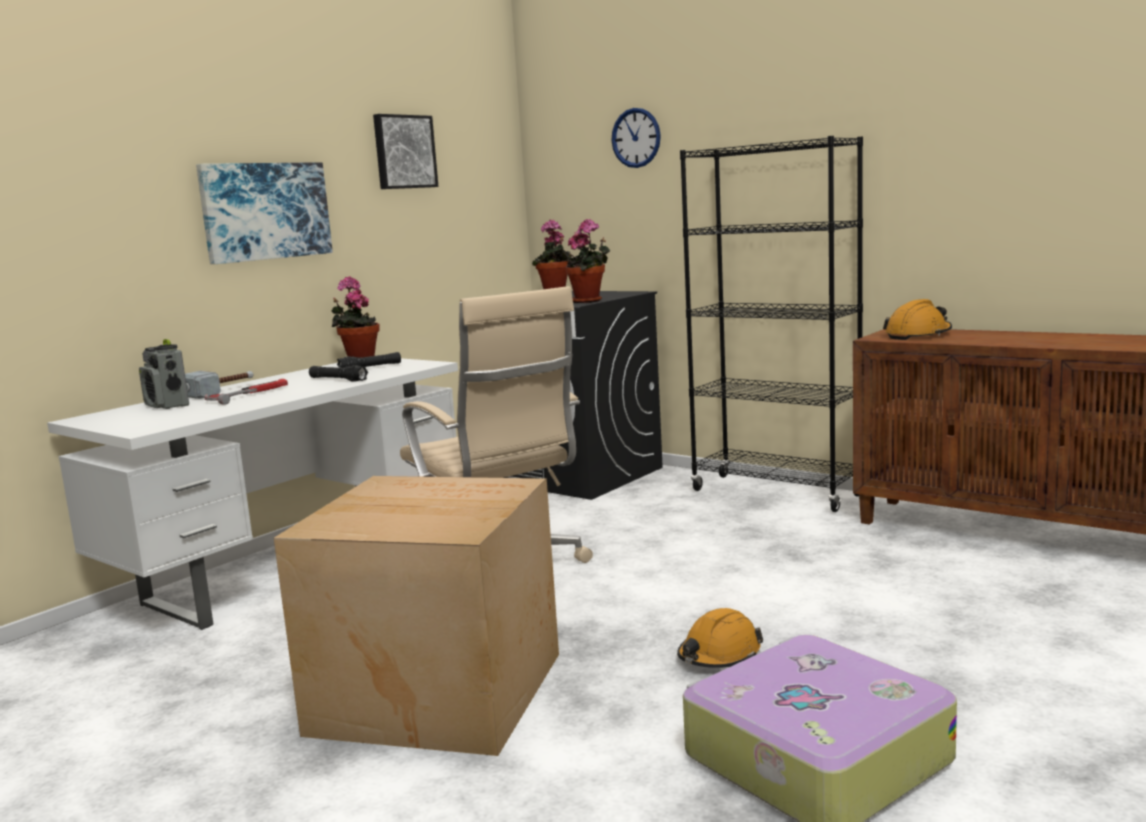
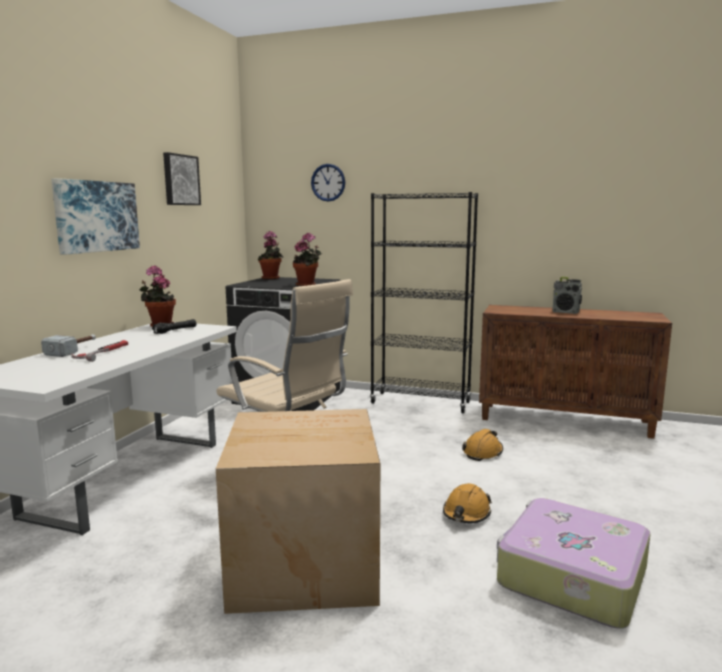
camera: 20 degrees left, 0 degrees up
radio [139,339,189,409] -> radio moved to [552,277,582,314]
black flashlight [309,365,368,382] -> none
orange hard hat [883,299,952,340] -> orange hard hat moved to [462,429,503,461]

